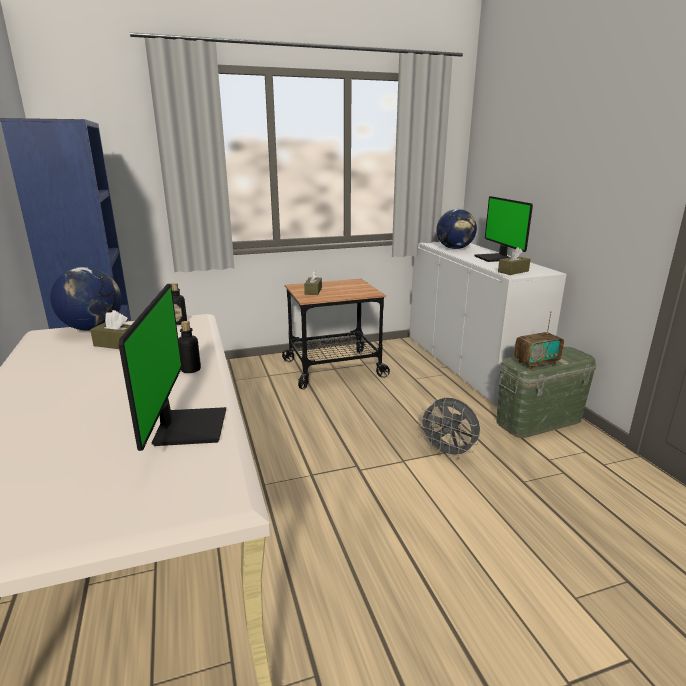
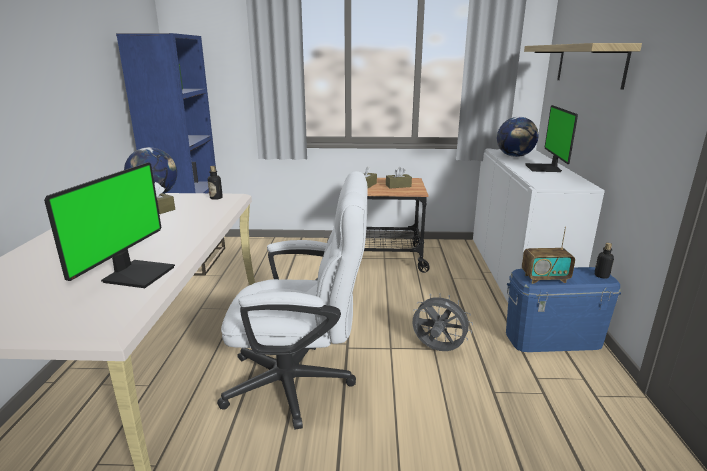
camera: 20 degrees right, 0 degrees up
bottle [178,321,201,373] -> bottle moved to [595,243,614,279]
grey fan [418,398,480,459] -> grey fan turned 150 degrees clockwise [413,293,473,351]
green storage box [496,347,596,438] -> blue storage box [506,267,621,352]
brown tissue box [498,247,531,275] -> brown tissue box moved to [386,167,412,188]
none -> white office chair [217,171,368,430]
none -> shelf [524,43,642,90]

